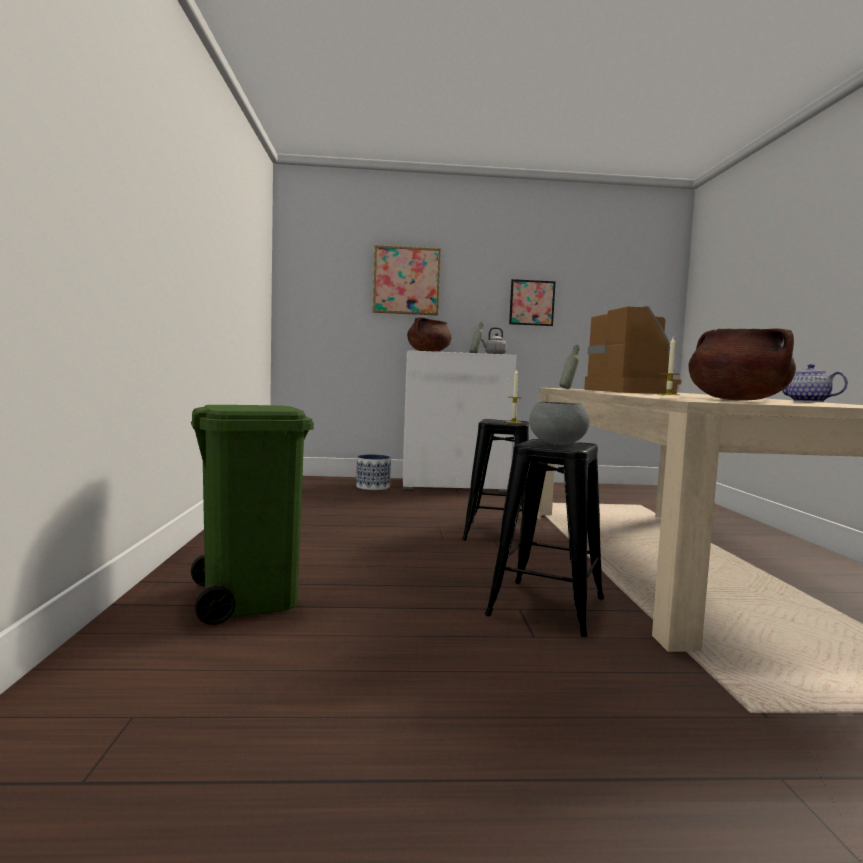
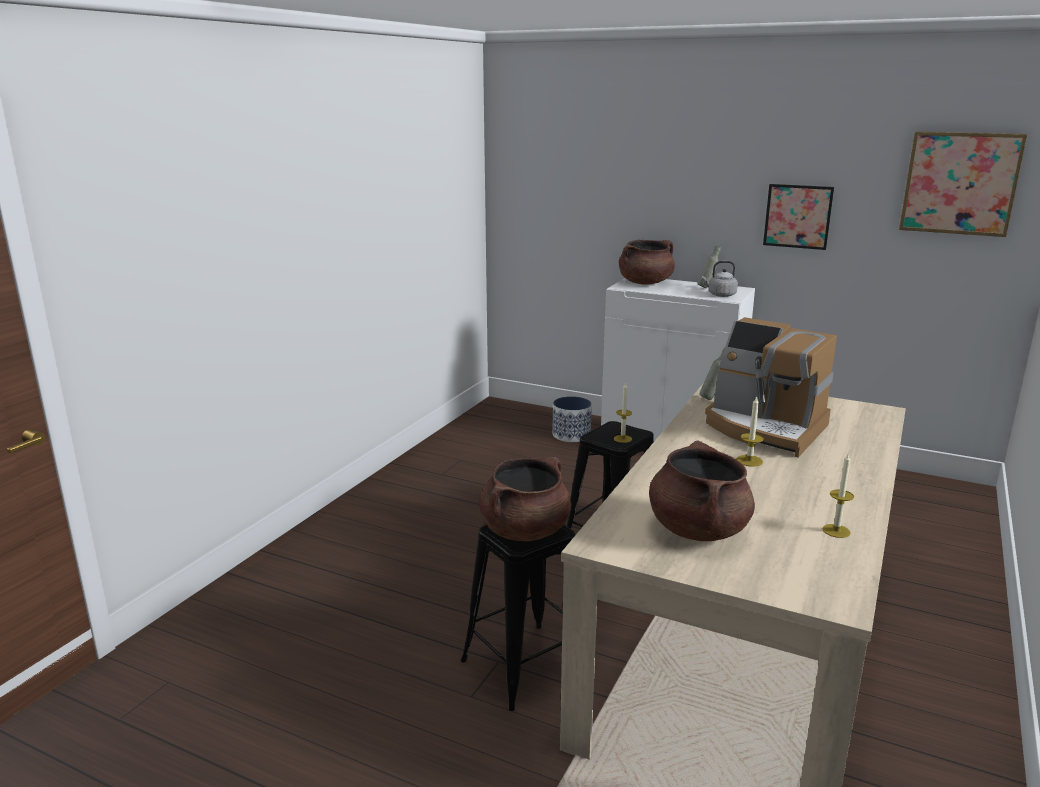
camera: 30 degrees right, 15 degrees up
green trash can [191,405,314,625] -> none
picture [373,245,441,315] -> picture moved to [899,131,1027,237]
grey bowl [529,401,590,445] -> brown cooking pot [479,457,571,541]
coffee machine [584,306,682,394] -> coffee machine turned 105 degrees clockwise [705,317,837,458]
teapot [782,364,848,402] -> candle [822,453,854,538]

